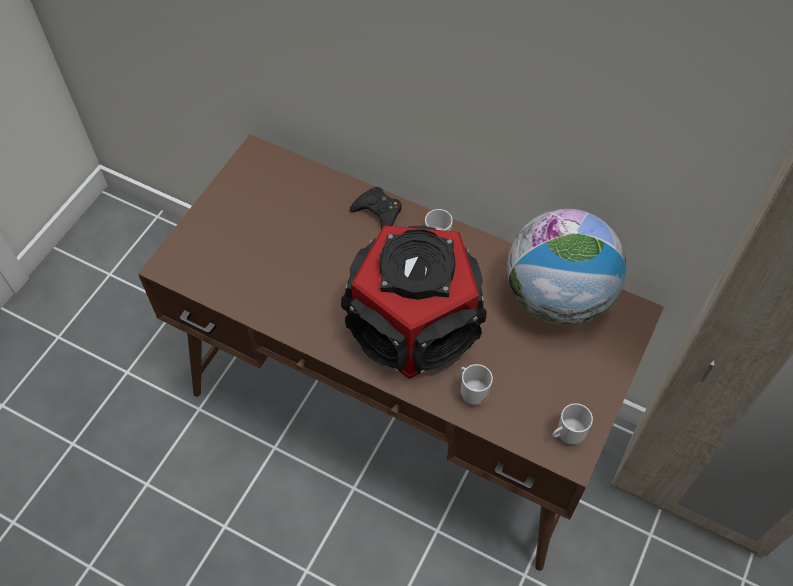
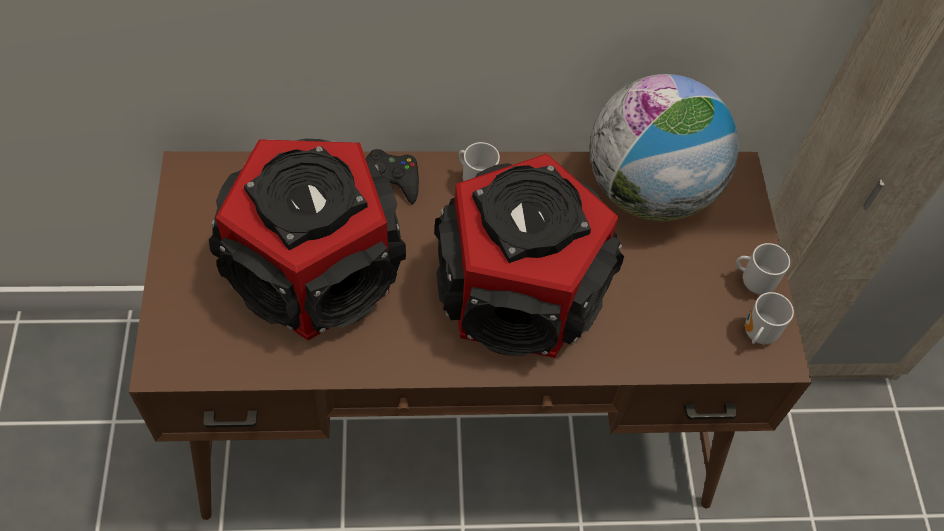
camera: 35 degrees left, 0 degrees up
mug [460,364,493,405] -> mug moved to [736,243,790,295]
none -> speaker [209,139,406,341]

